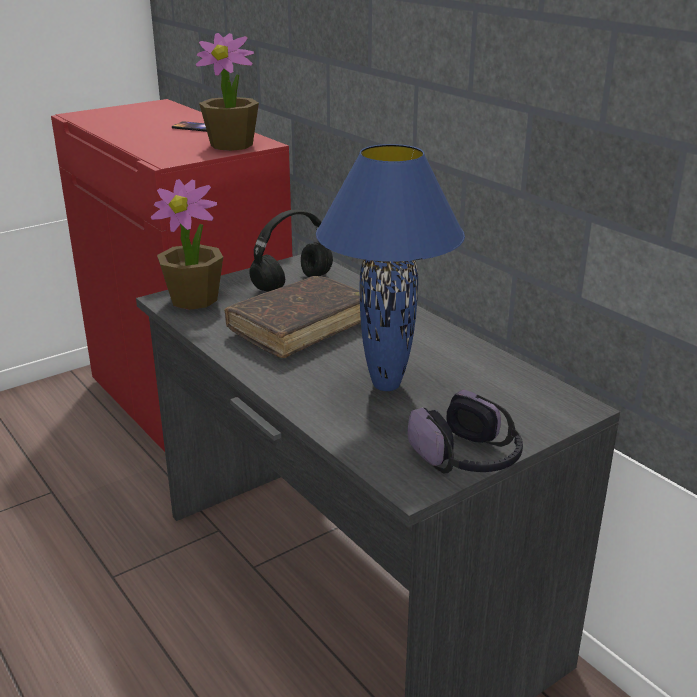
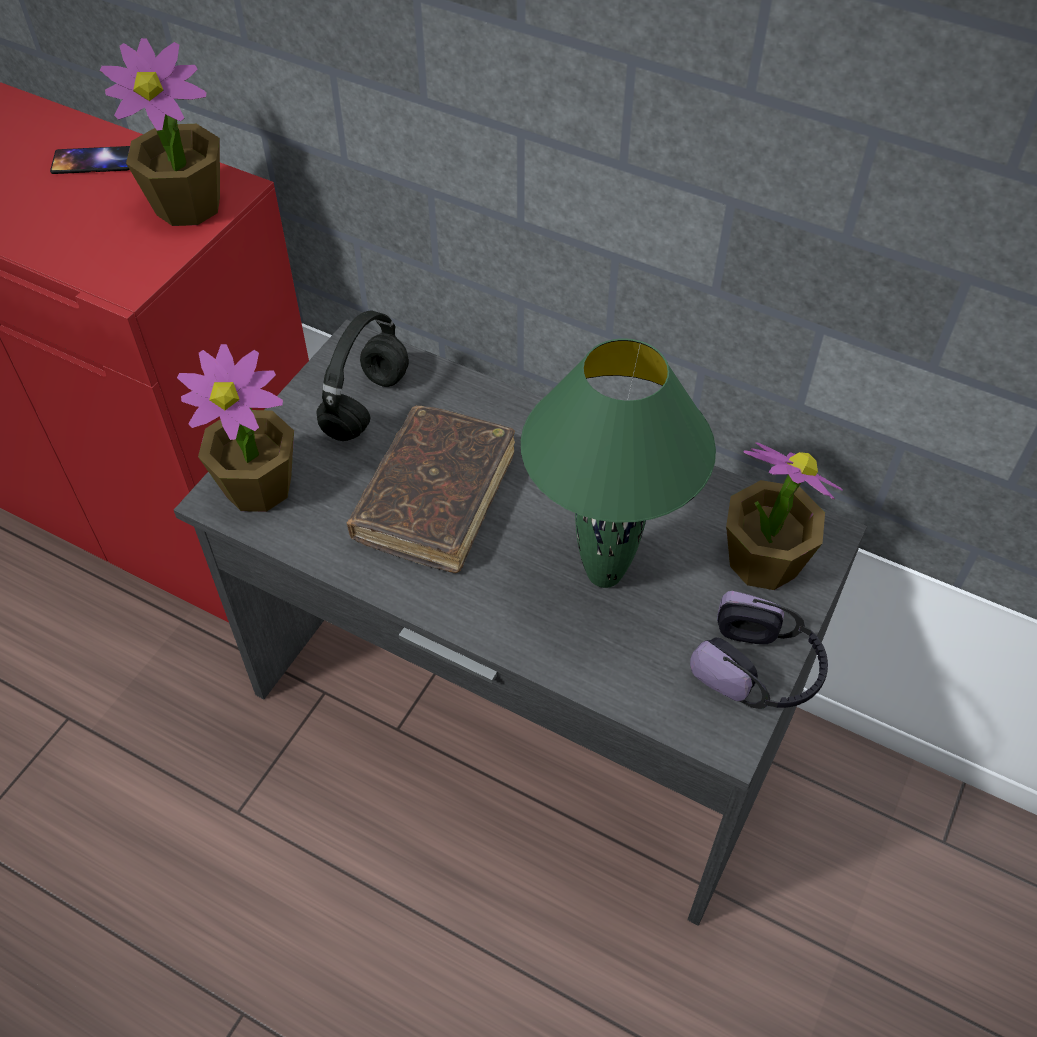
camera: 25 degrees left, 25 degrees up
blue table lamp [316,144,465,391] -> green table lamp [521,338,716,588]
none -> potted plant [726,442,842,590]

